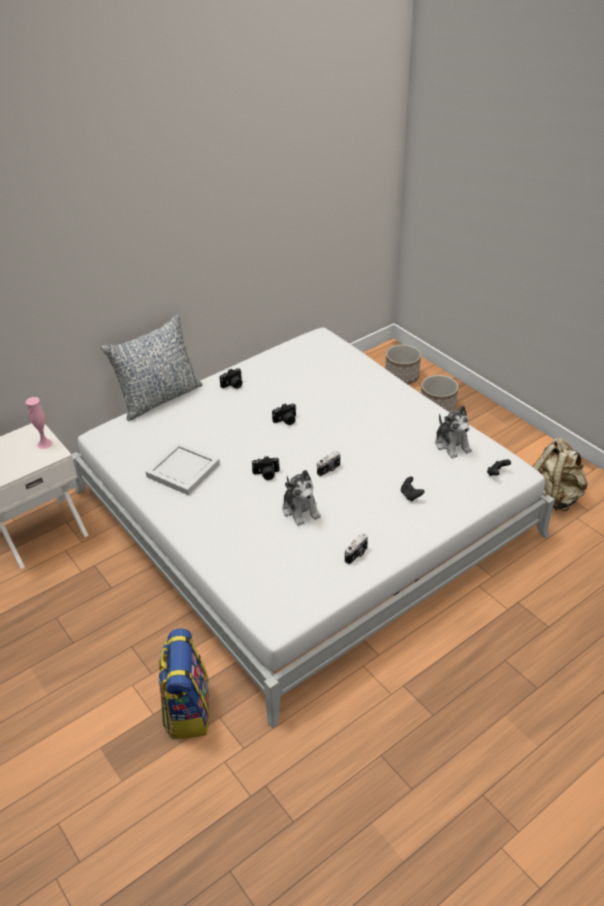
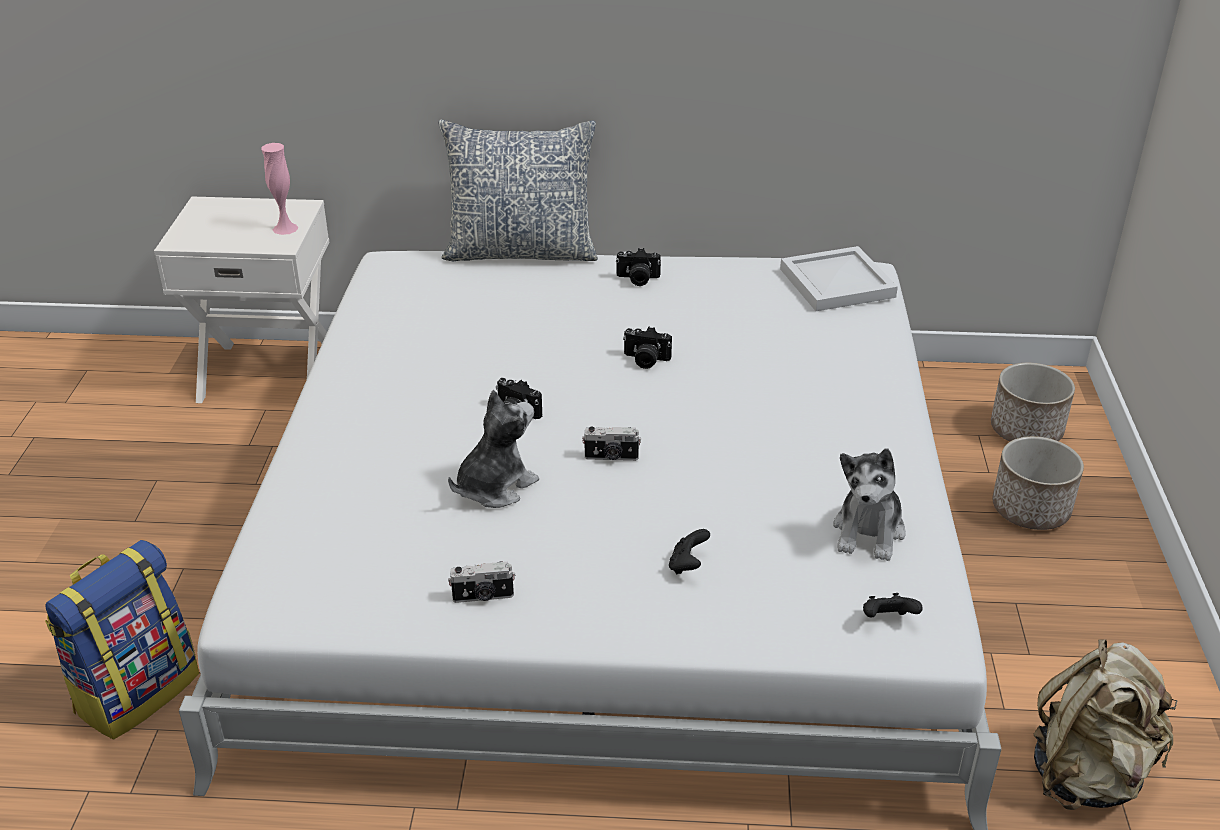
camera: 40 degrees right, 5 degrees down
white tray [145,442,220,495] -> white tray moved to [780,246,898,311]
plush toy [282,470,321,526] -> plush toy turned 150 degrees counterclockwise [448,390,539,508]

